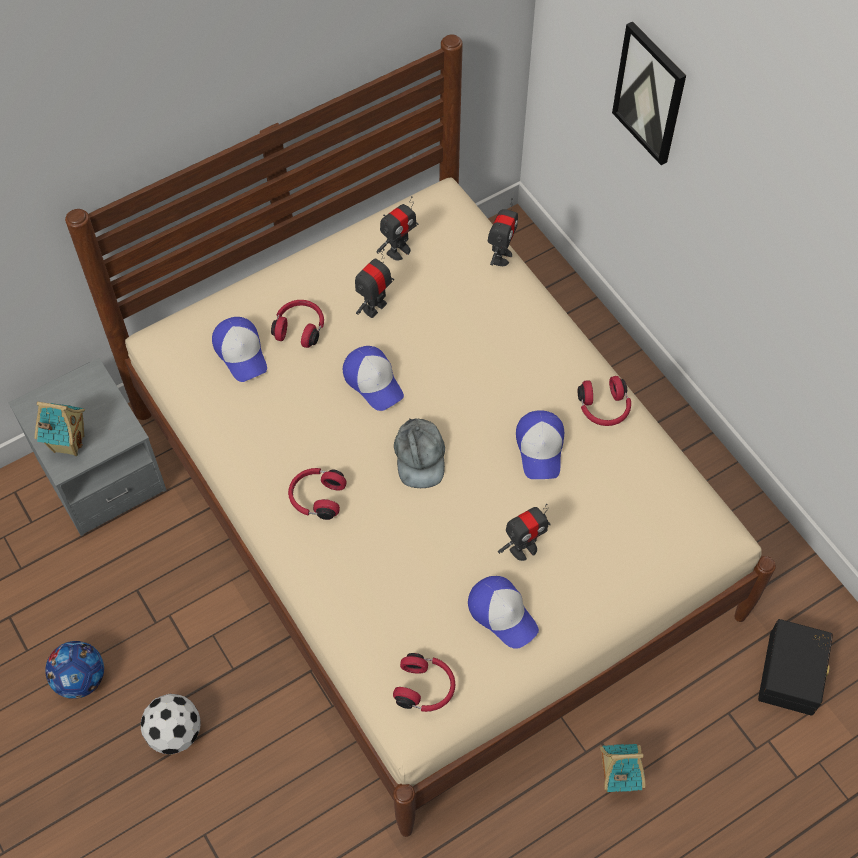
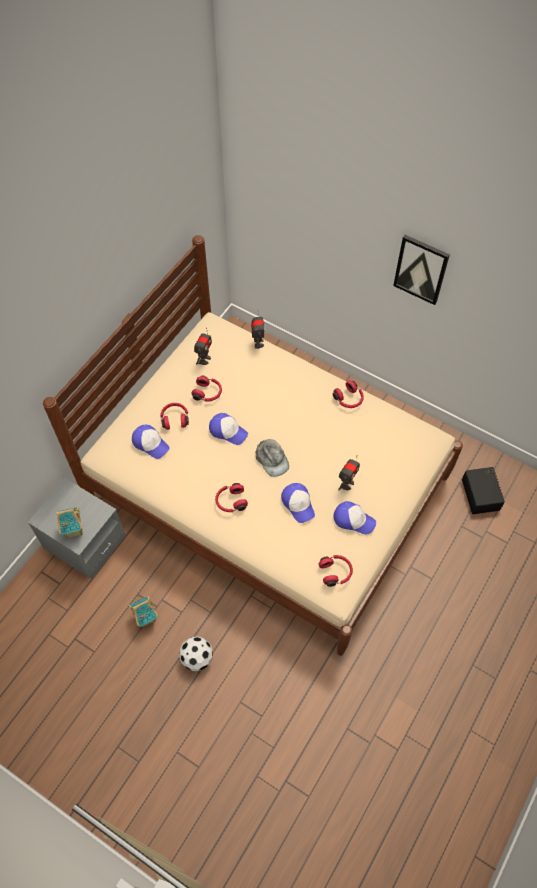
camera: 25 degrees left, 0 degrees up
football [45,641,104,699] -> none
toy robot [355,249,394,318] -> red headphones [192,376,222,402]
cap [516,410,564,479] -> cap moved to [281,483,315,523]
toy house [600,744,646,793] -> toy house moved to [129,596,158,627]
picture [612,21,686,165] -> picture moved to [393,235,450,305]

